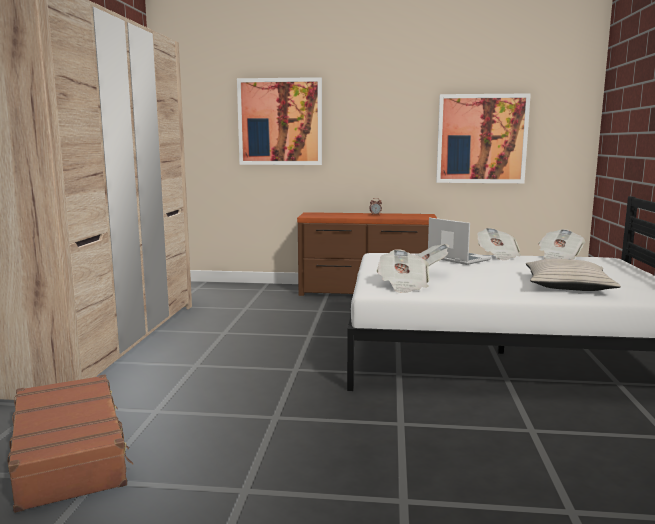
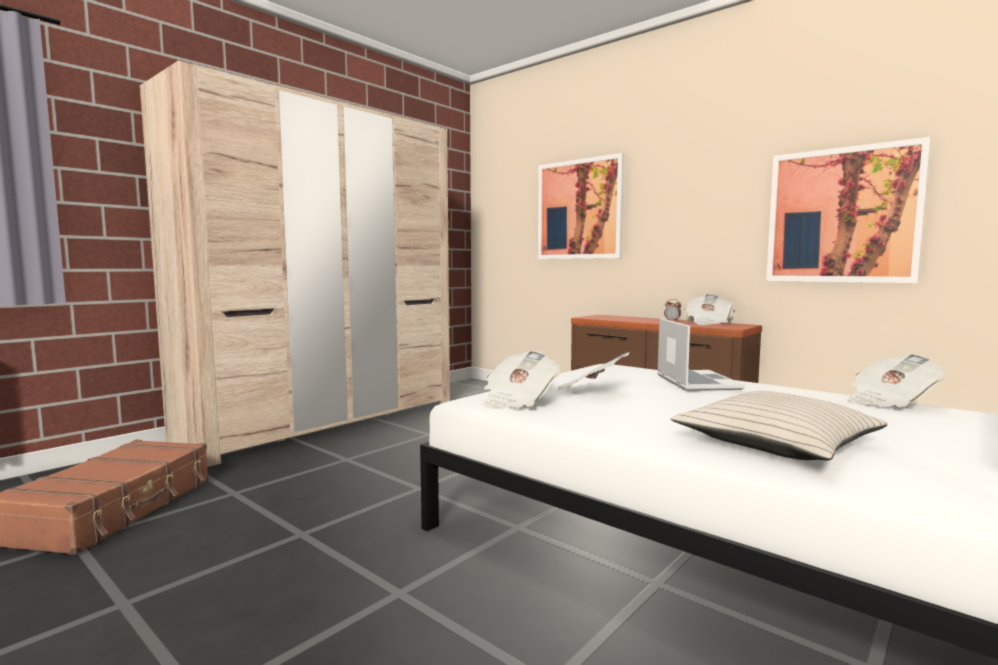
camera: 35 degrees right, 5 degrees down
newspaper [477,228,521,260] -> newspaper moved to [685,294,735,325]

